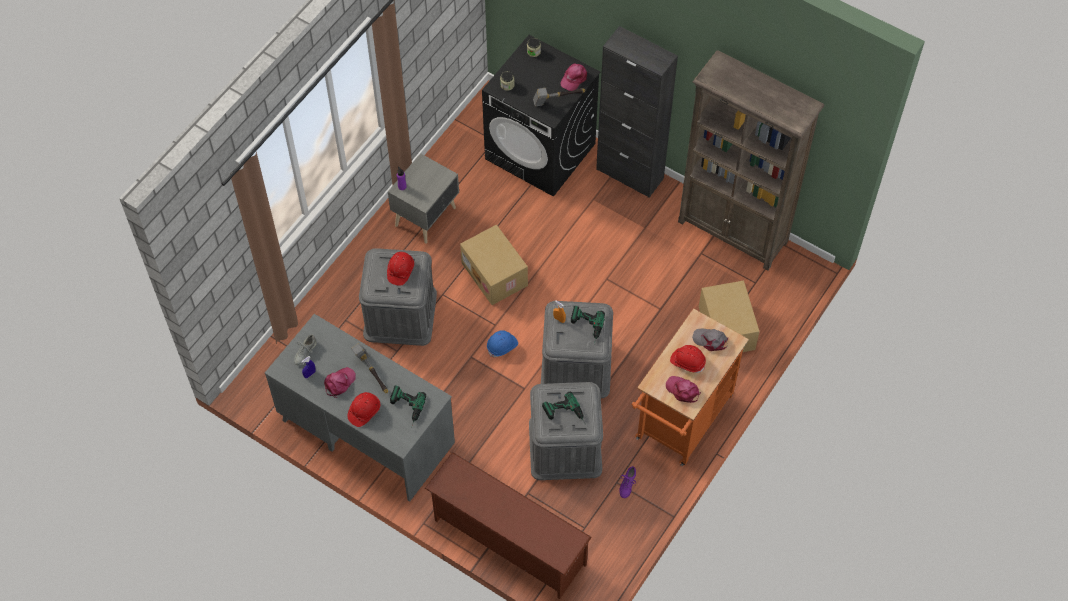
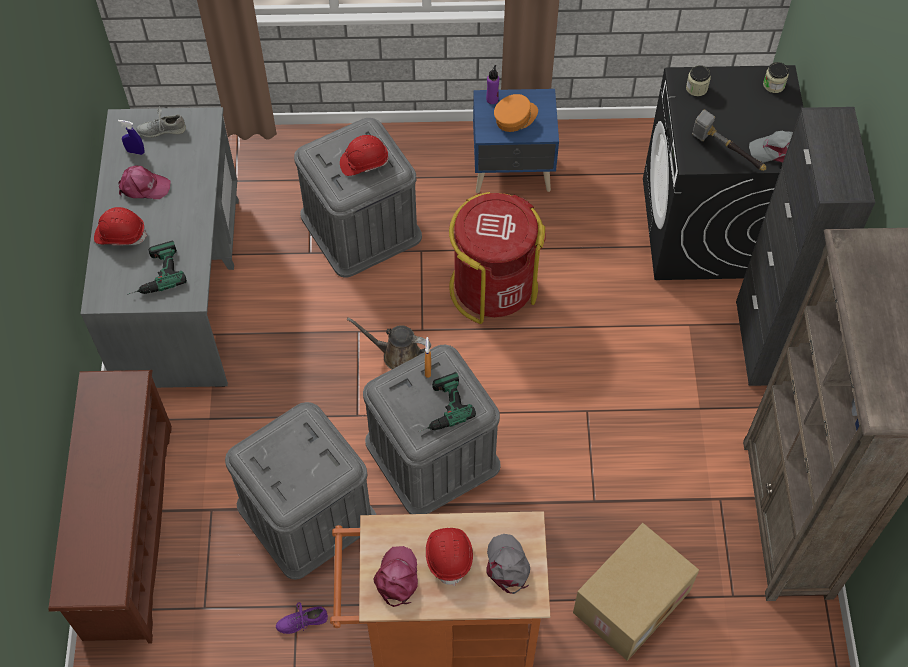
camera: 55 degrees right, 0 degrees up
hammer [351,343,388,393] -> none
grey nightstand [388,153,459,244] -> blue nightstand [473,89,559,193]
cardboard box [460,225,528,305] -> red trash can [449,192,546,324]
blue hard hat [487,330,518,357] -> brown watering can [347,318,431,370]
power drill [542,392,586,425] -> none
pink cap [561,63,587,91] -> grey cap [749,131,793,162]
none -> orange cap [494,94,538,132]

